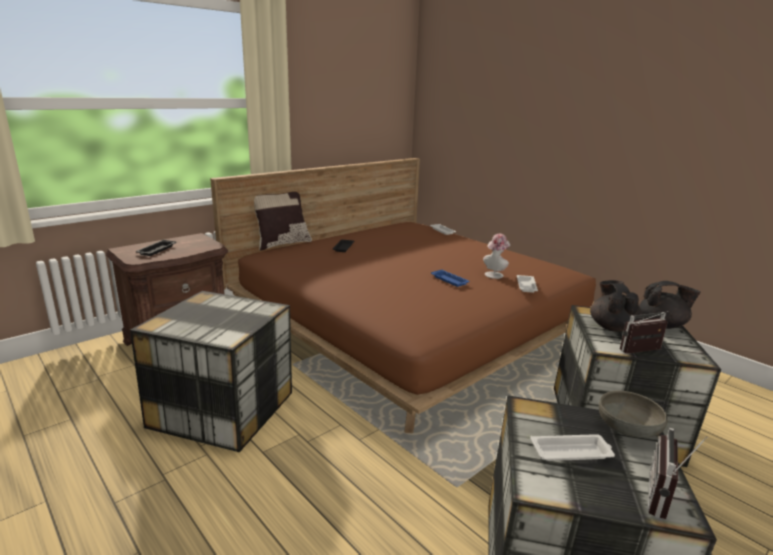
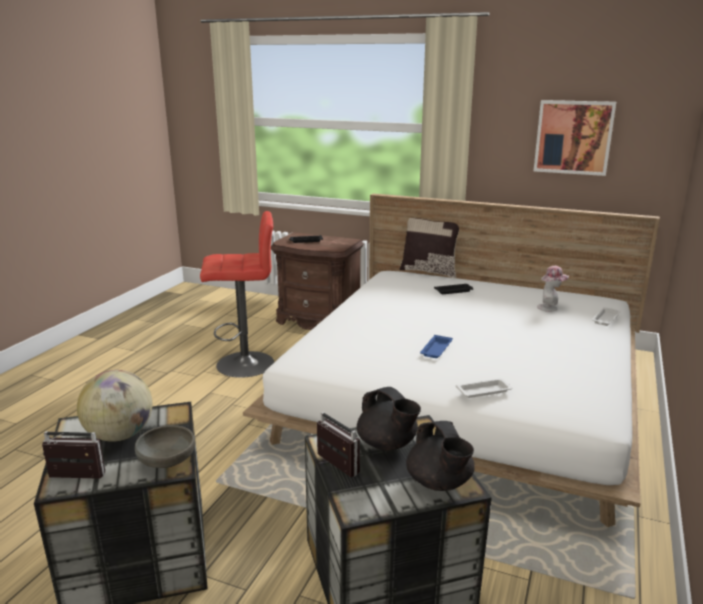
camera: 65 degrees right, 0 degrees up
storage box [130,291,292,452] -> red stool [200,211,274,378]
brown bed [210,158,596,433] -> white bed [243,193,660,527]
hat [483,234,510,279] -> hat moved to [537,266,569,312]
white tray [530,434,615,461] -> globe [77,370,152,442]
black teapot [590,280,643,332] -> black teapot turned 75 degrees clockwise [357,387,421,451]
none -> picture [534,100,616,176]

